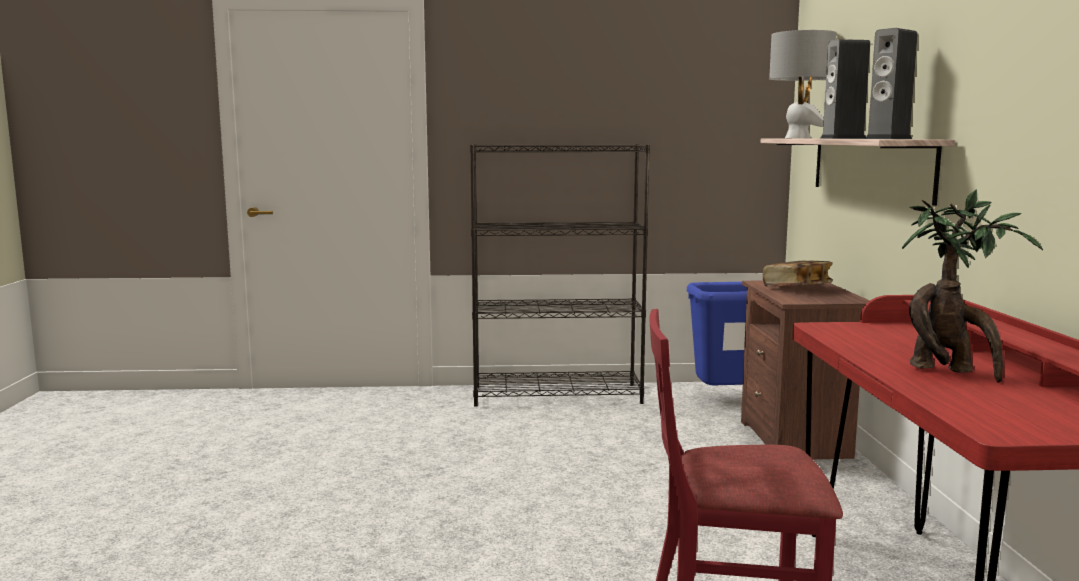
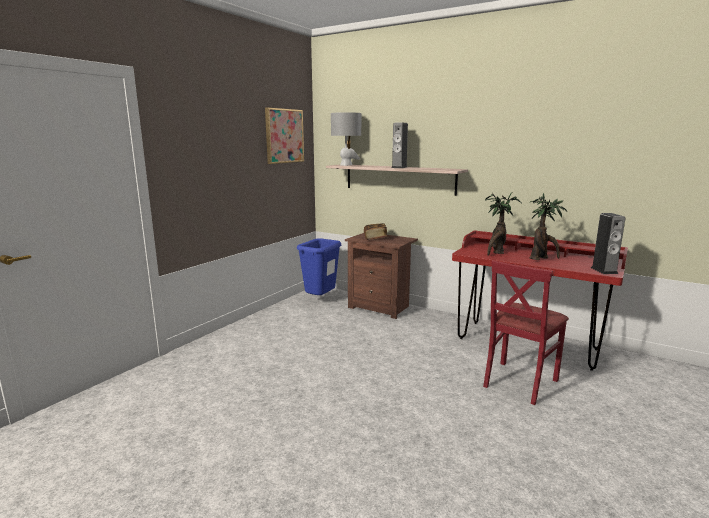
camera: 55 degrees left, 5 degrees up
black bookcase [470,144,650,407] -> none
speaker [865,28,918,139] -> speaker moved to [591,213,625,274]
none -> picture [265,107,304,164]
none -> potted plant [485,192,521,256]

